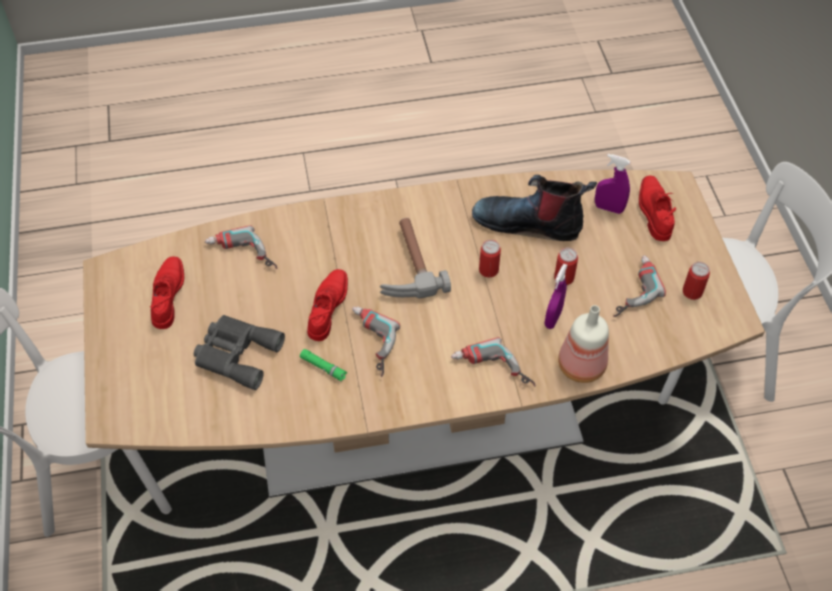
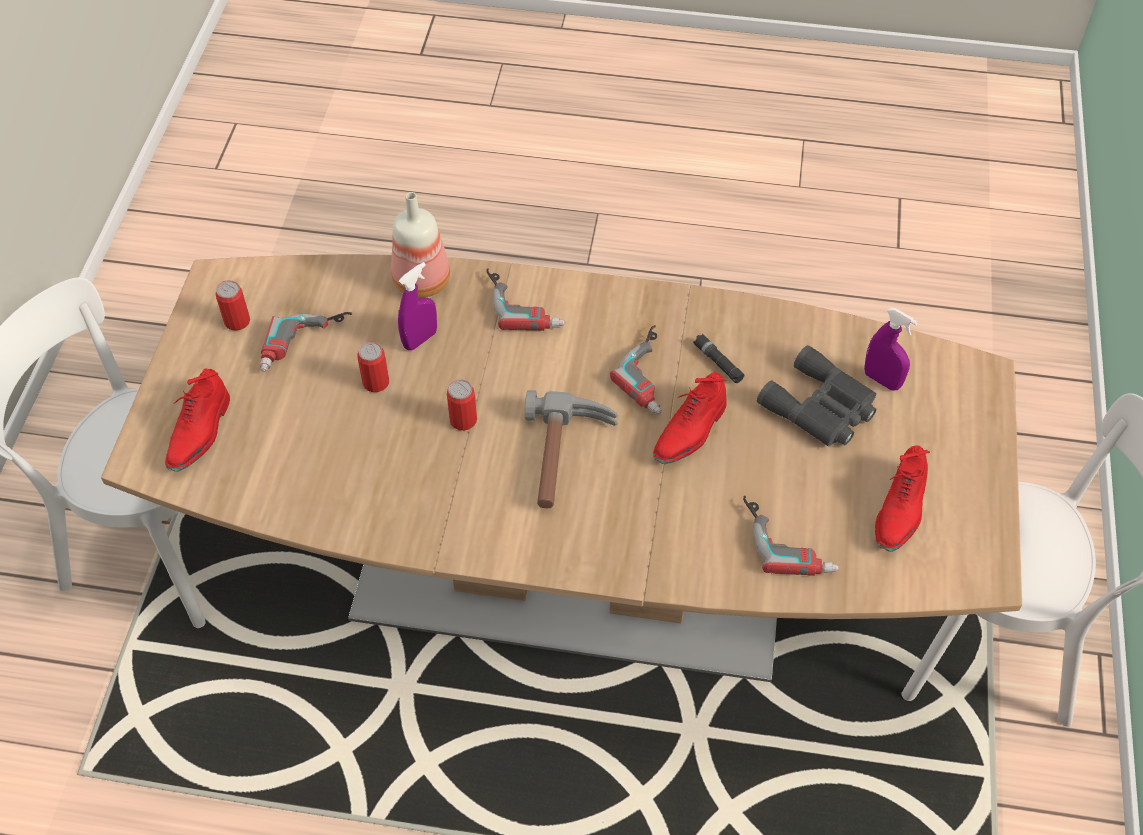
camera: 160 degrees left, 0 degrees up
green flashlight [300,349,347,382] -> black flashlight [693,334,744,383]
boot [472,175,597,241] -> none
purple spray bottle [595,154,631,214] -> purple spray bottle moved to [864,307,918,391]

